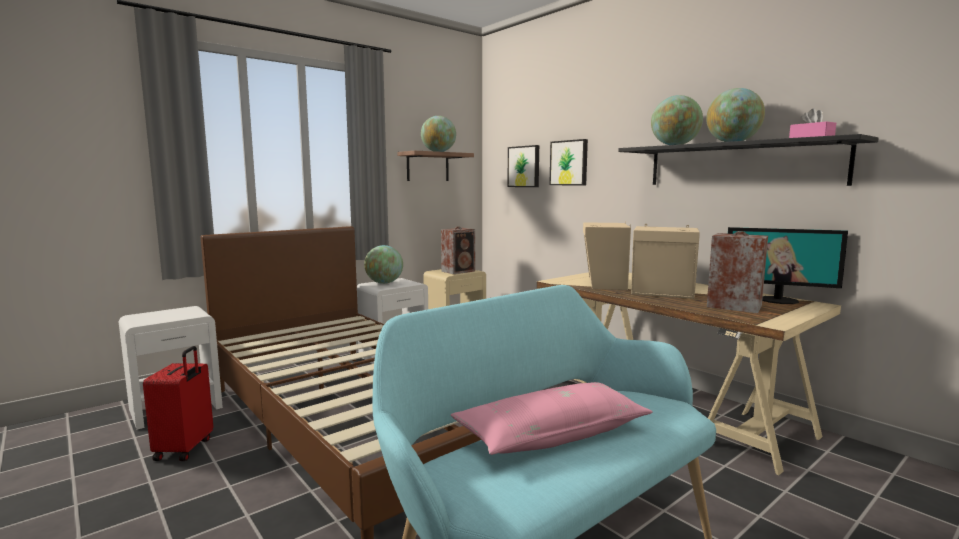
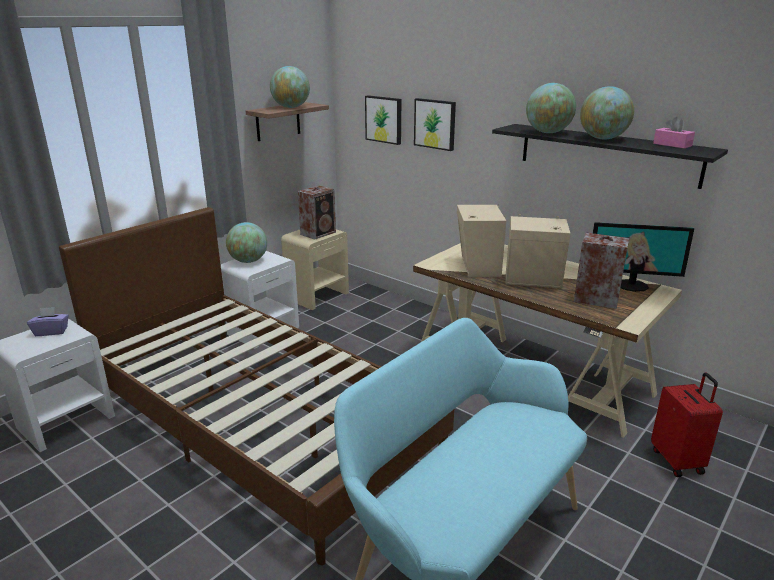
camera: 10 degrees left, 15 degrees up
red suitcase [143,346,213,461] -> red suitcase moved to [651,372,723,477]
pink pillow [451,382,653,455] -> none
none -> purple tissue box [27,307,69,336]

